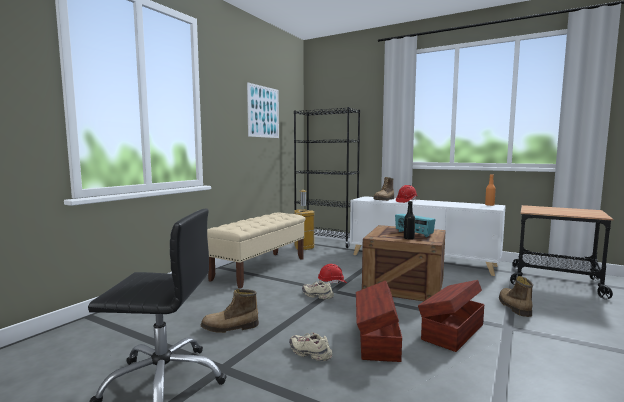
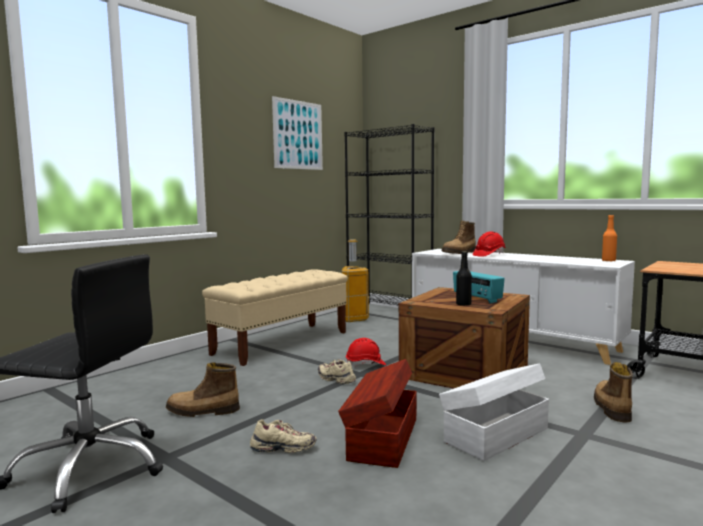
camera: 10 degrees right, 0 degrees up
beige shoe [289,332,332,361] -> beige shoe turned 135 degrees clockwise [250,419,317,453]
brown storage box [418,280,484,352] -> white storage box [439,363,549,461]

